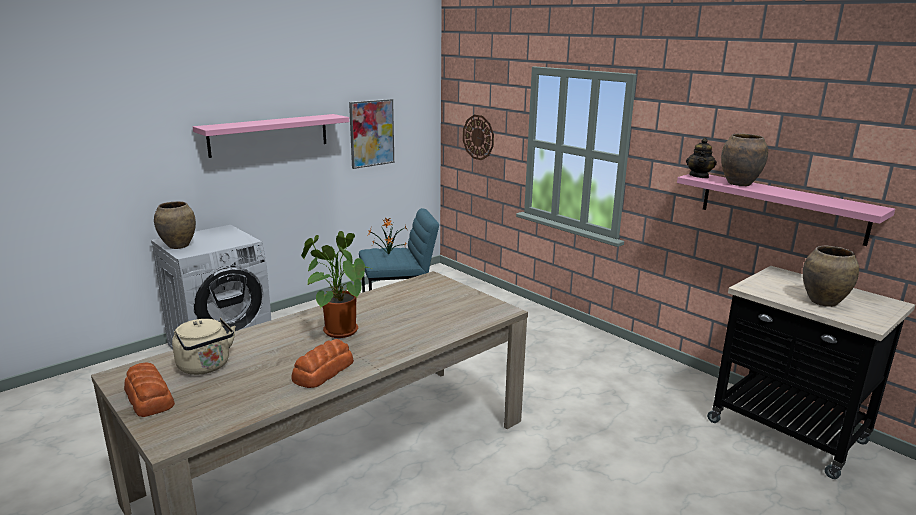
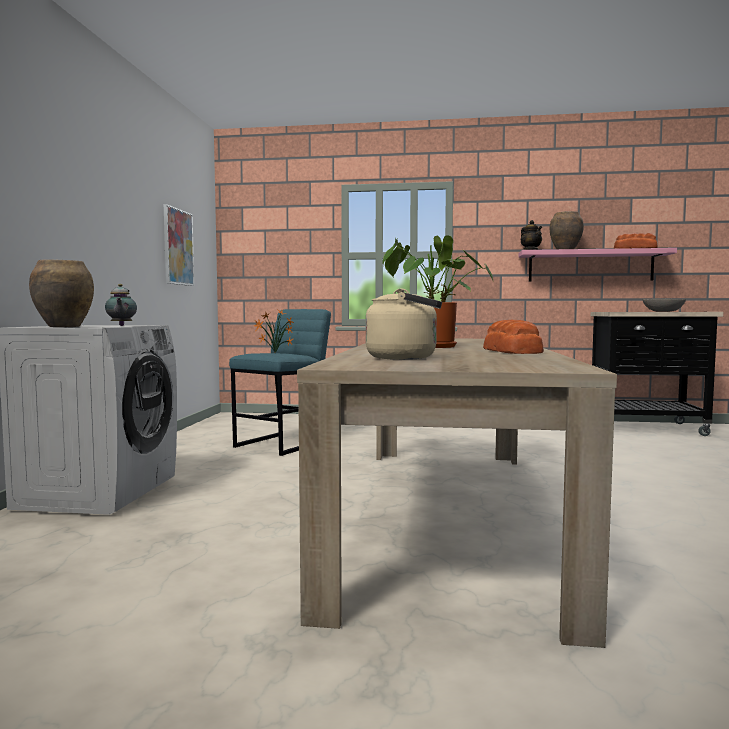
camera: 40 degrees left, 15 degrees down
bread [124,363,175,417] -> bread moved to [614,233,658,249]
pink shelf [193,114,349,158] -> none
wall clock [463,114,494,160] -> none
brown vase [803,246,859,307] -> grey bowl [643,299,686,312]
none -> teapot [105,284,137,326]

